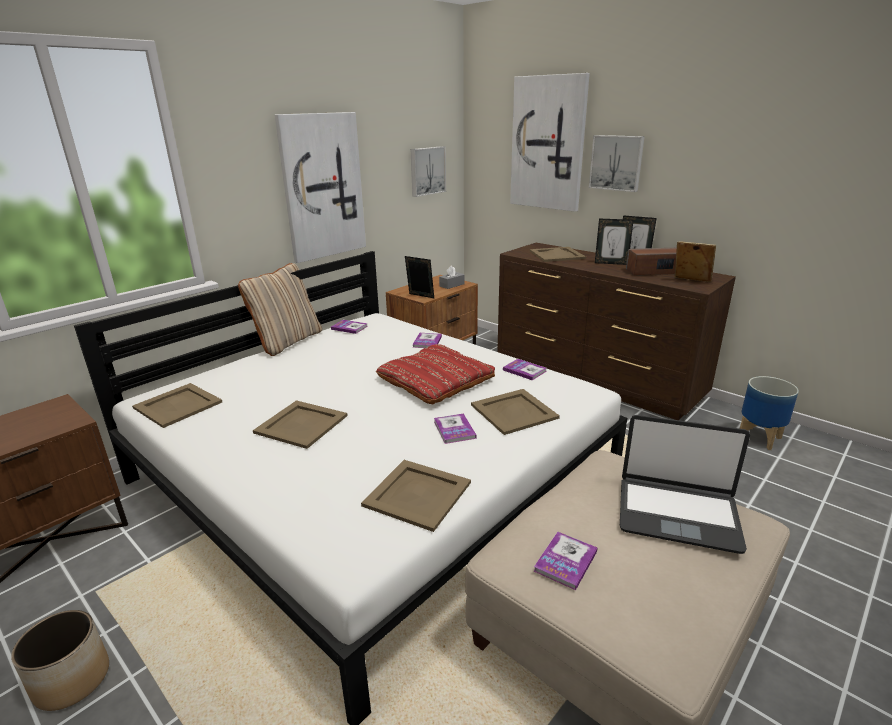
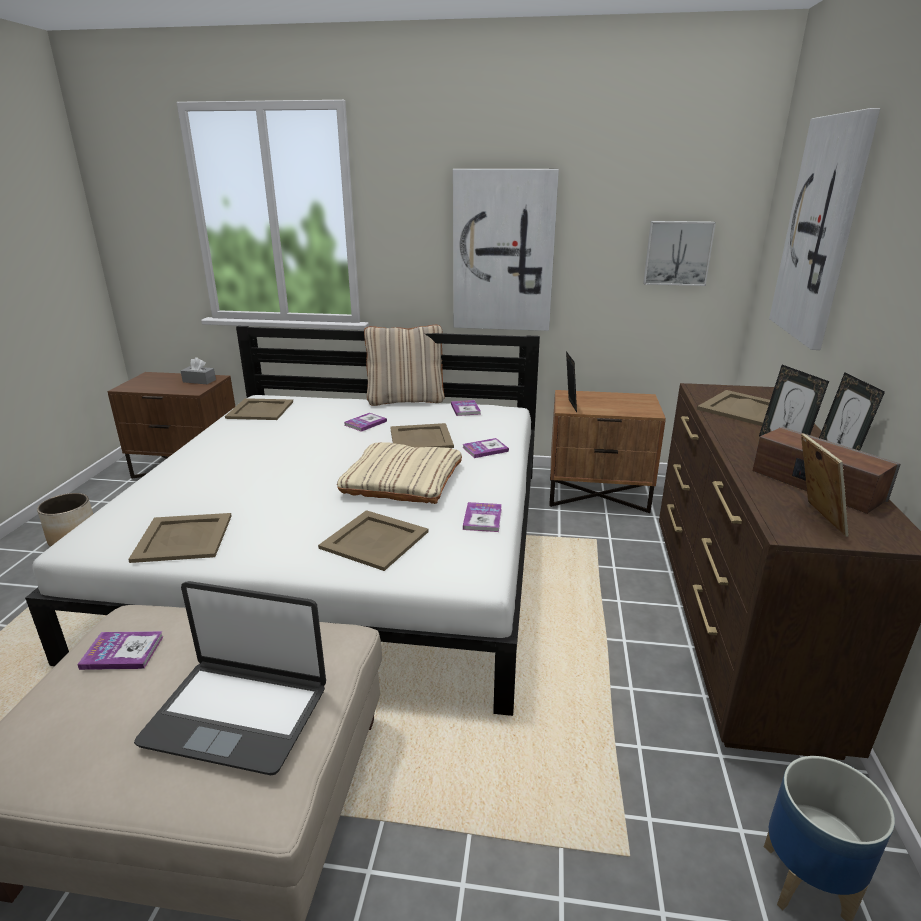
camera: 55 degrees right, 0 degrees up
beige tray [253,400,348,449] -> beige tray moved to [390,423,454,448]
red pillow [376,344,495,404] -> beige pillow [337,442,462,504]
book [434,414,476,444] -> book moved to [344,413,387,432]
grey tissue box [439,266,465,289] -> grey tissue box moved to [181,357,216,384]
picture [589,135,645,192] -> none
laptop [620,415,750,554] -> laptop turned 60 degrees counterclockwise [134,581,326,775]

